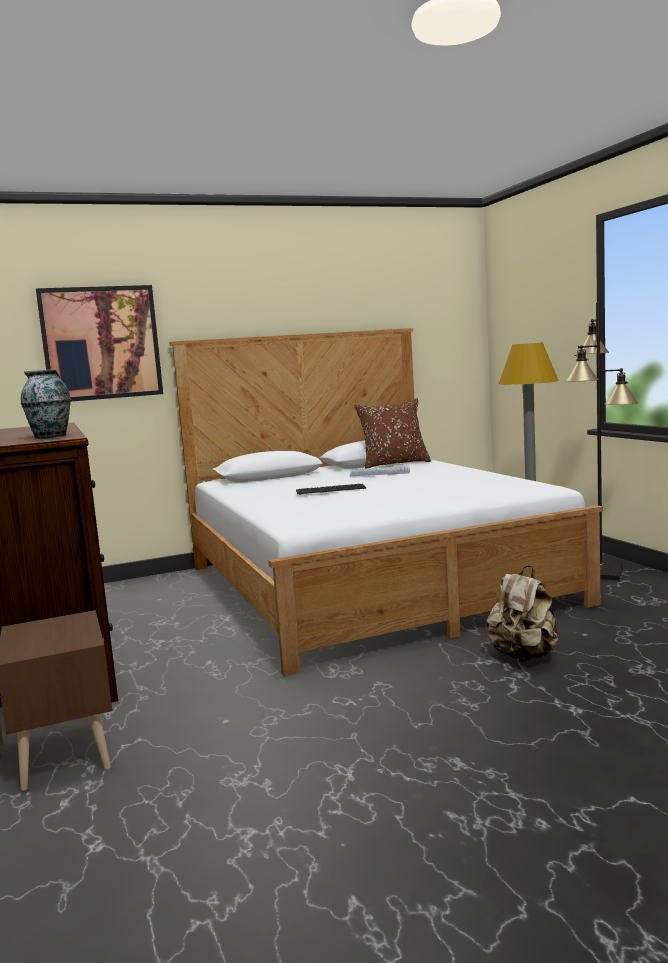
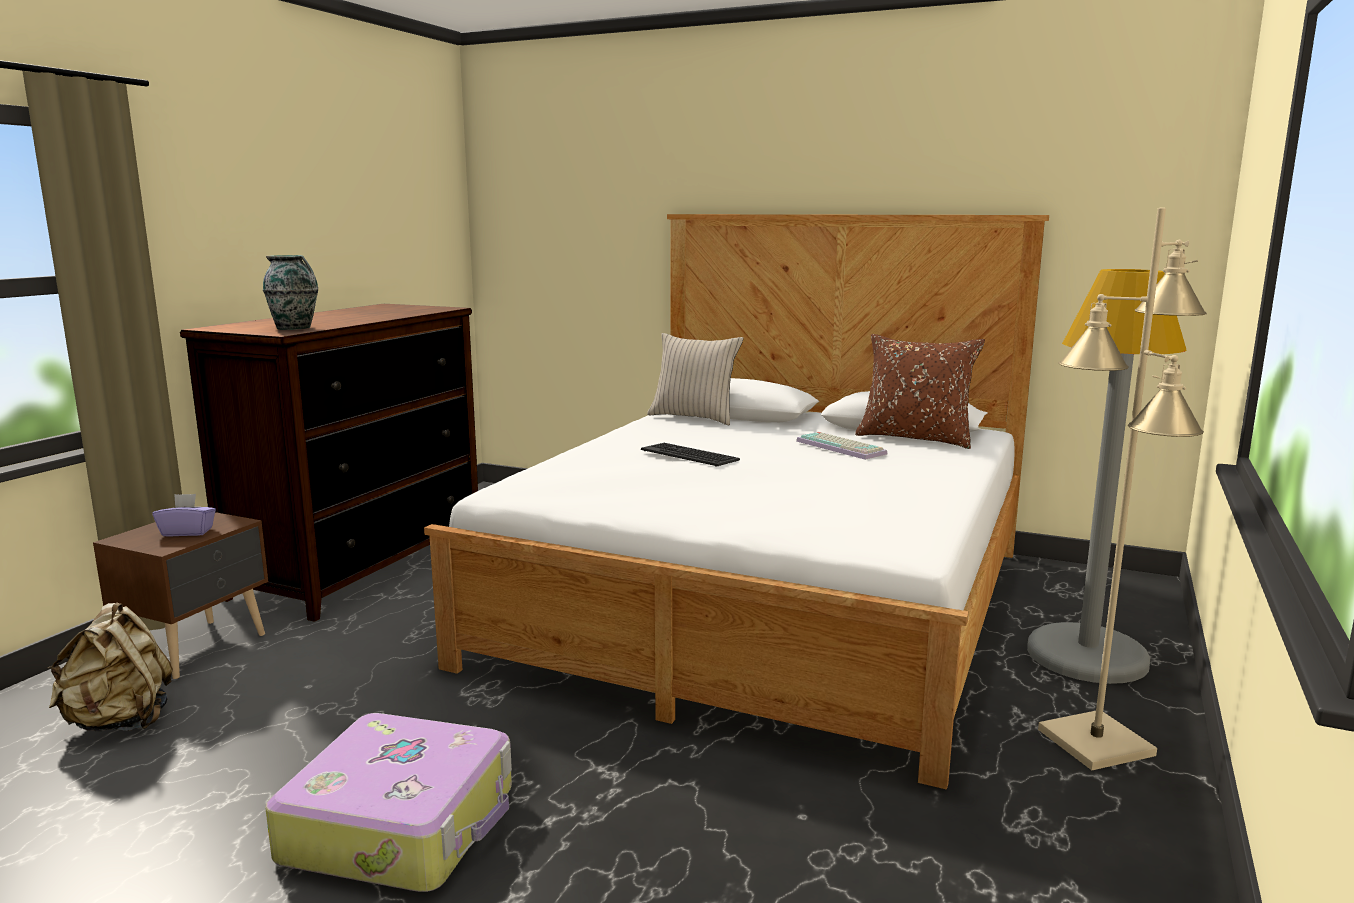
camera: 45 degrees right, 5 degrees up
picture [36,285,163,401] -> none
beige backpack [486,565,558,662] -> beige backpack moved to [48,602,173,731]
black floor lamp [565,303,639,580] -> beige floor lamp [1038,208,1207,770]
none -> purple tissue box [153,494,216,537]
none -> suitcase [266,713,512,892]
none -> beige pillow [647,333,743,425]

